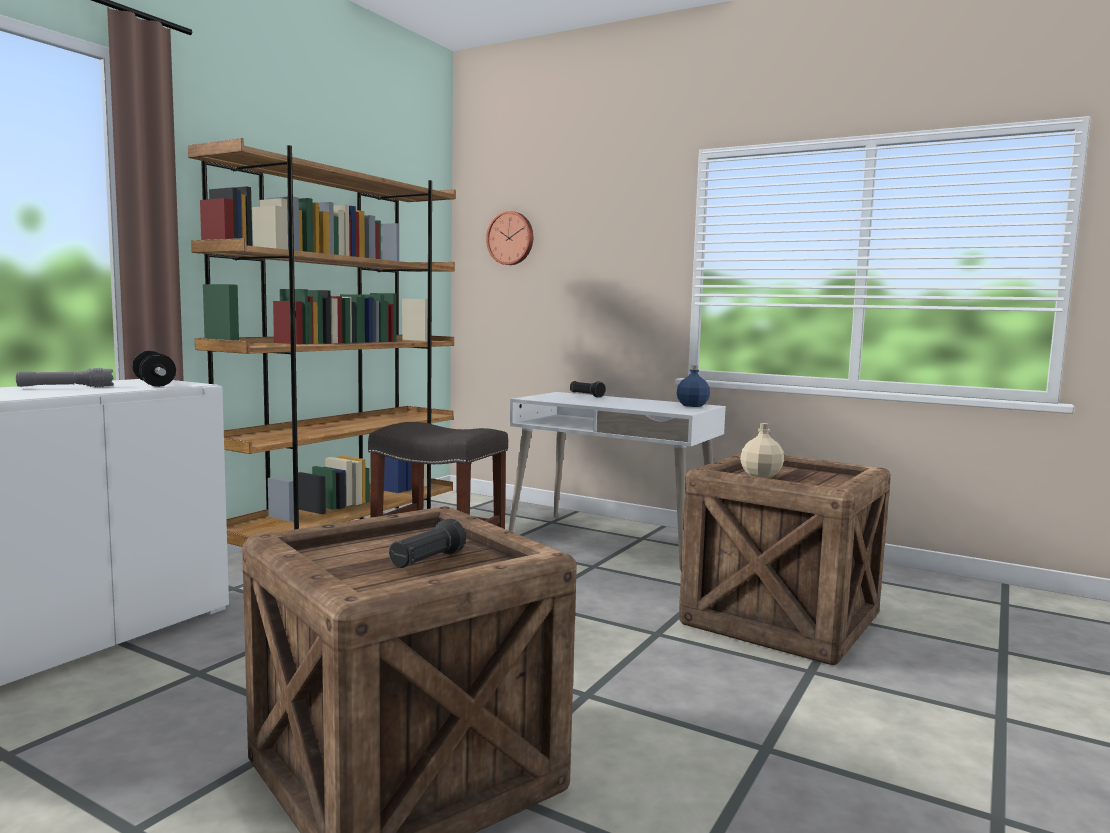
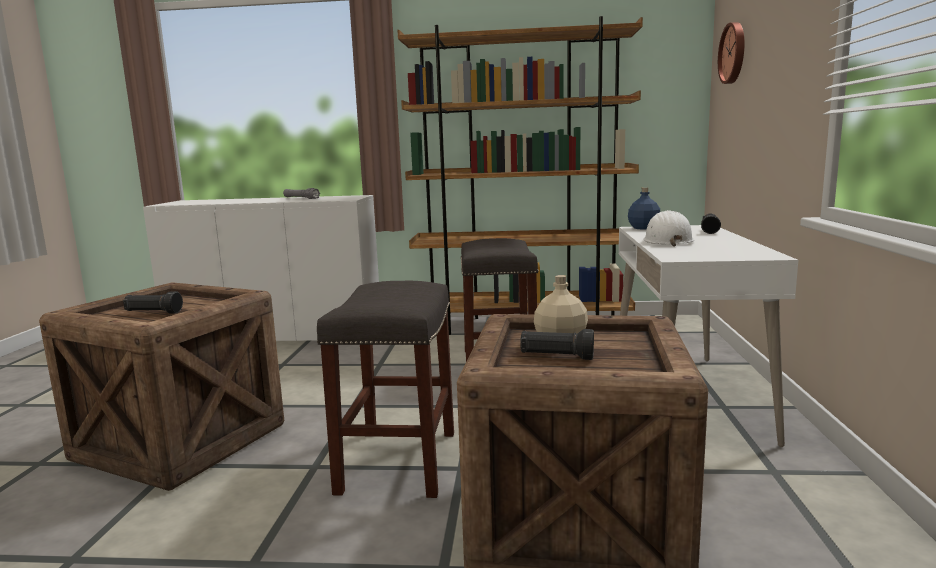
camera: 65 degrees right, 5 degrees up
dumbbell [132,351,176,387] -> none
blue bottle [677,365,710,407] -> blue bottle moved to [628,187,660,230]
none -> grey stool [317,281,454,498]
none -> black flashlight [520,329,594,360]
none -> white hard hat [643,210,695,246]

